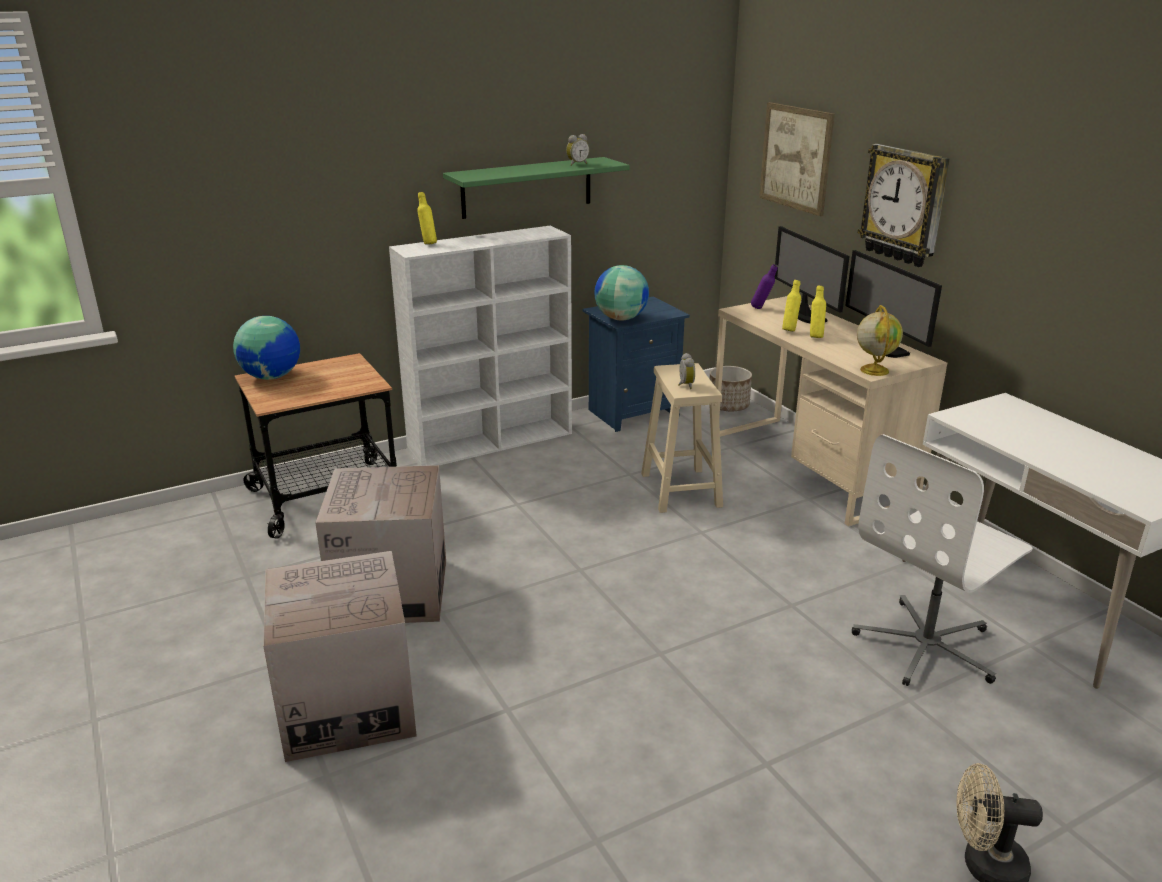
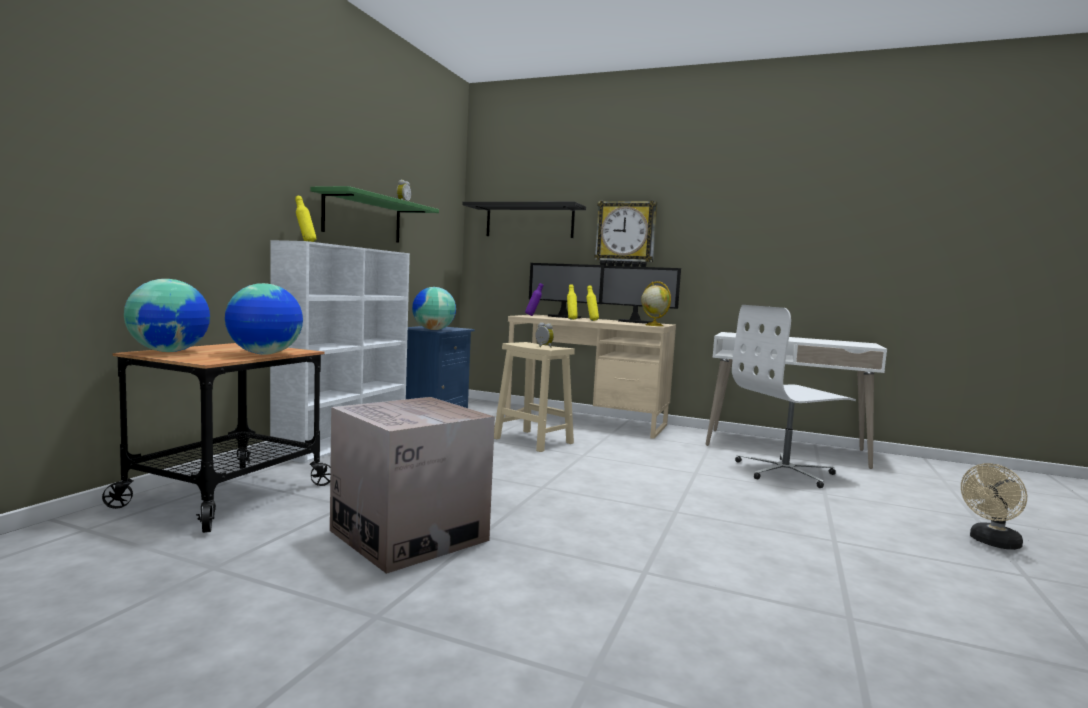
camera: 40 degrees left, 20 degrees down
cardboard box [263,551,417,762] -> none
planter [709,366,752,411] -> none
picture [759,102,835,216] -> black shelf [462,202,586,238]
white office chair [852,434,1033,686] -> white office chair turned 60 degrees clockwise [732,305,856,488]
none -> globe [225,283,303,354]

